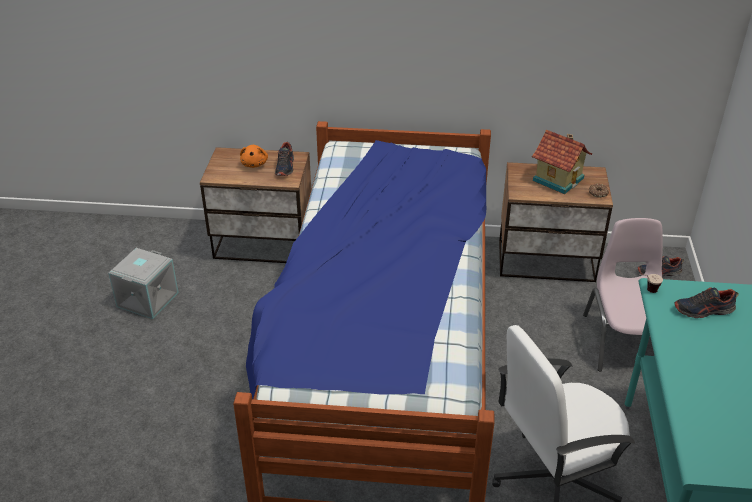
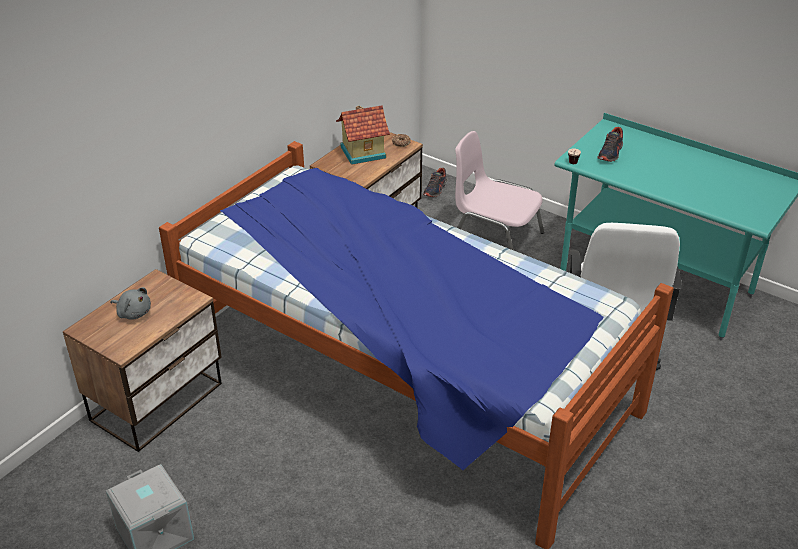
camera: 60 degrees left, 0 degrees up
orange plush toy [240,145,268,168] -> grey plush toy [111,287,151,319]
shoe [275,142,294,176] -> none

